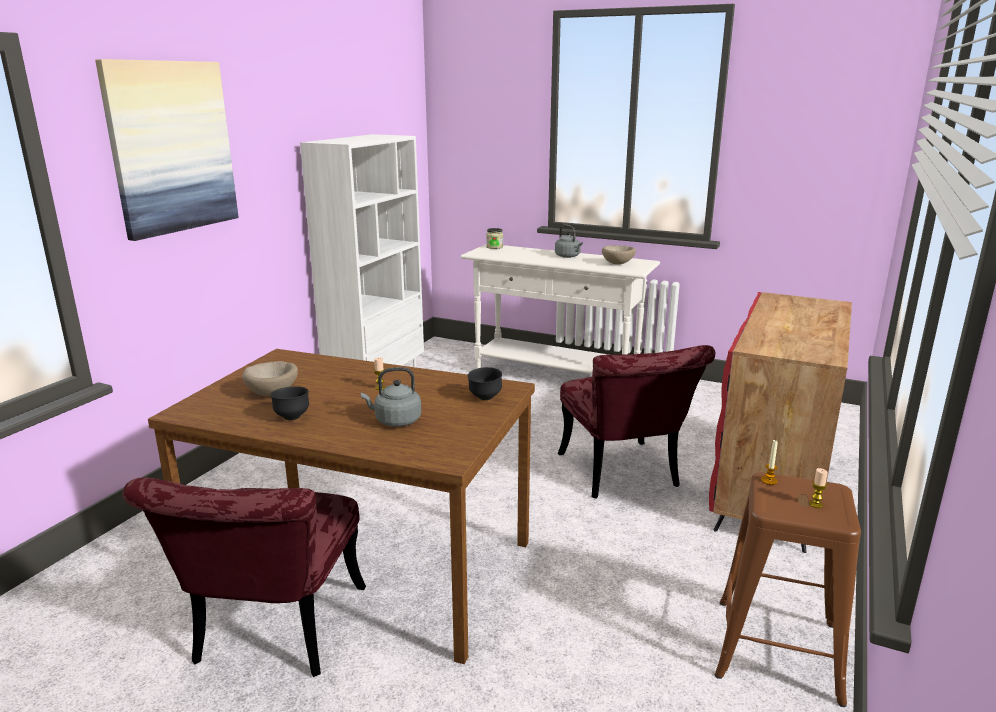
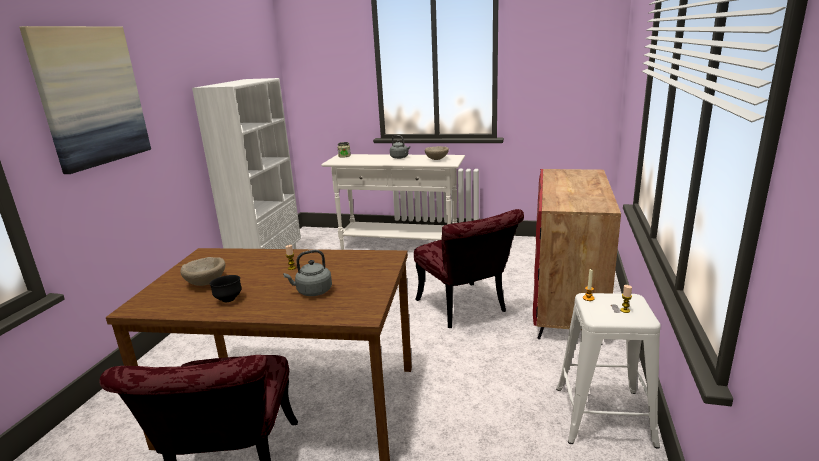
camera: 10 degrees left, 0 degrees up
black bowl [467,367,502,400] -> none
brown stool [715,472,861,707] -> white stool [556,293,661,449]

